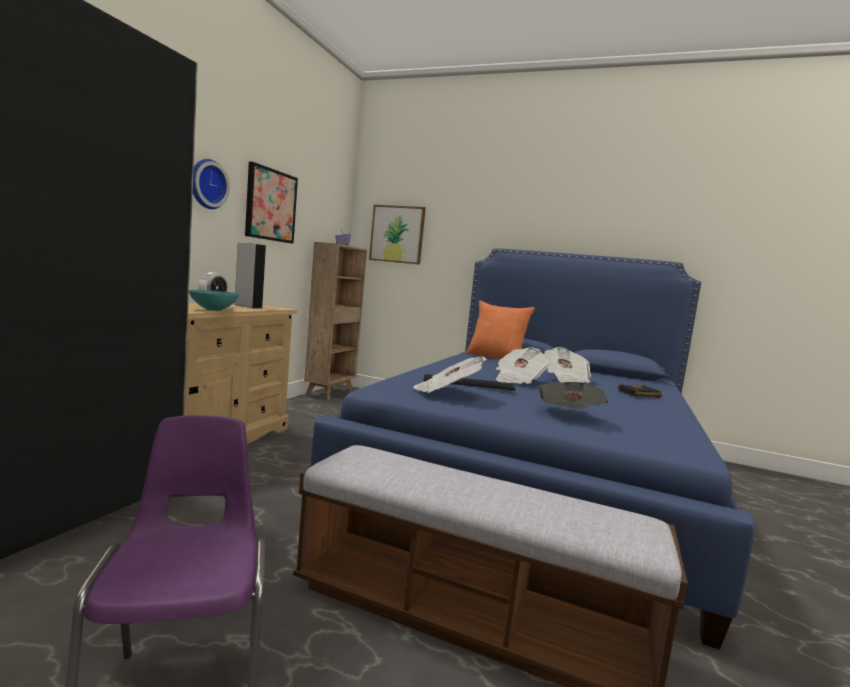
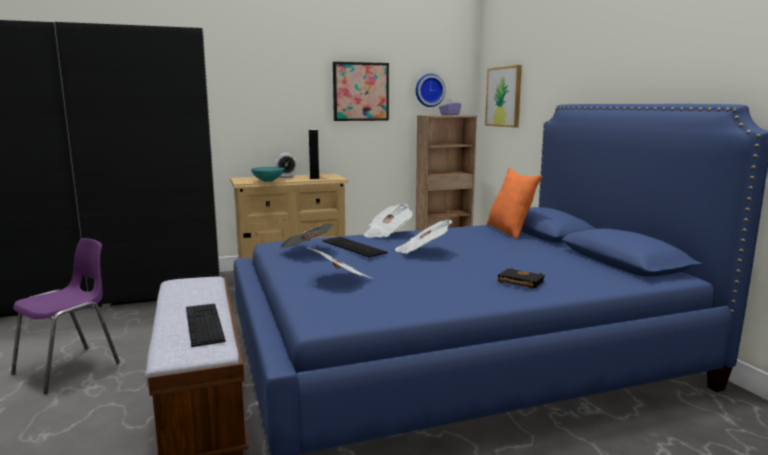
camera: 50 degrees right, 5 degrees up
wall clock [193,159,230,209] -> wall clock moved to [416,74,445,107]
newspaper [544,347,591,383] -> newspaper moved to [364,204,413,238]
none -> keyboard [186,304,226,347]

